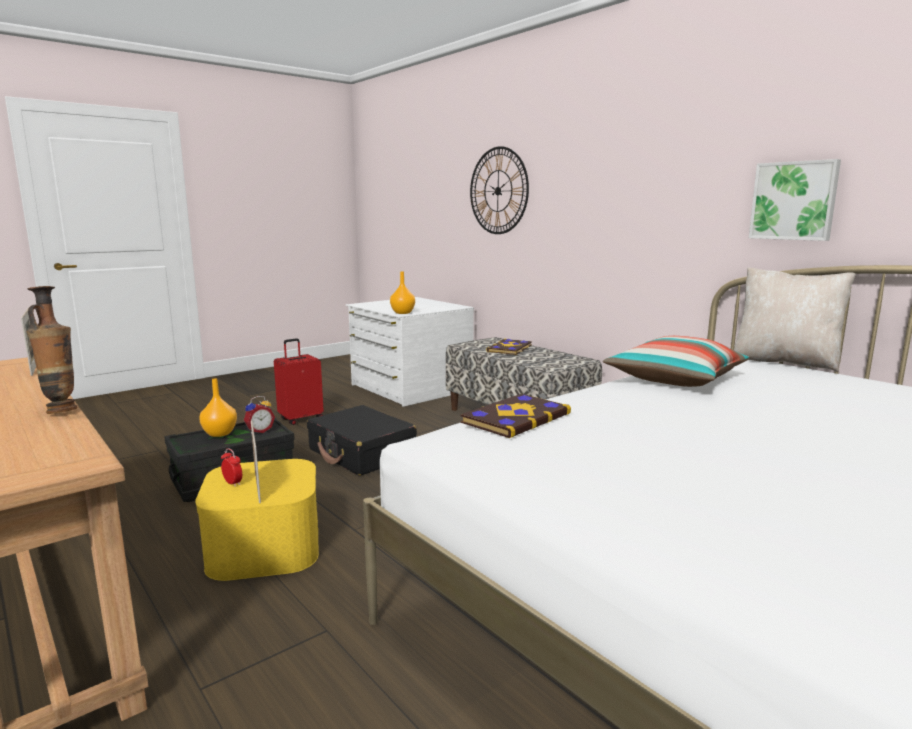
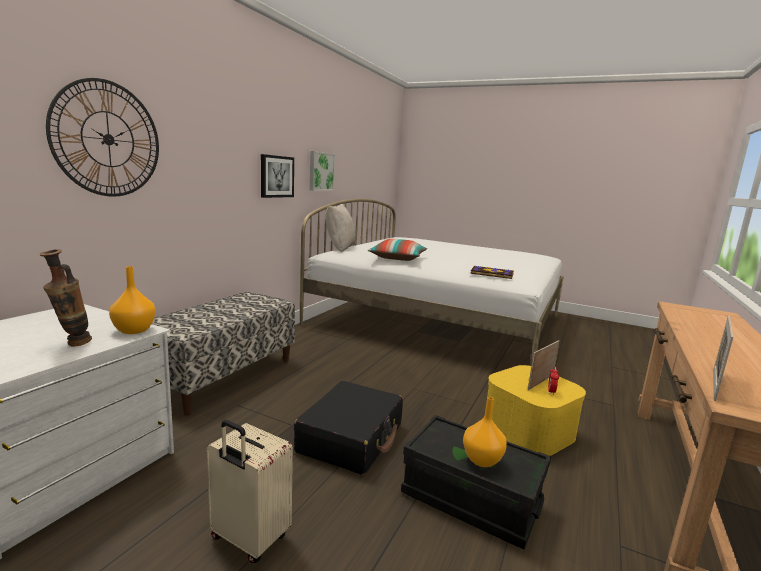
camera: 115 degrees left, 0 degrees up
vase [27,286,77,414] -> vase moved to [40,249,92,346]
alarm clock [244,396,275,434] -> none
red suitcase [274,338,324,425] -> beige suitcase [207,420,293,563]
book [486,339,532,355] -> none
none -> picture [261,154,294,198]

